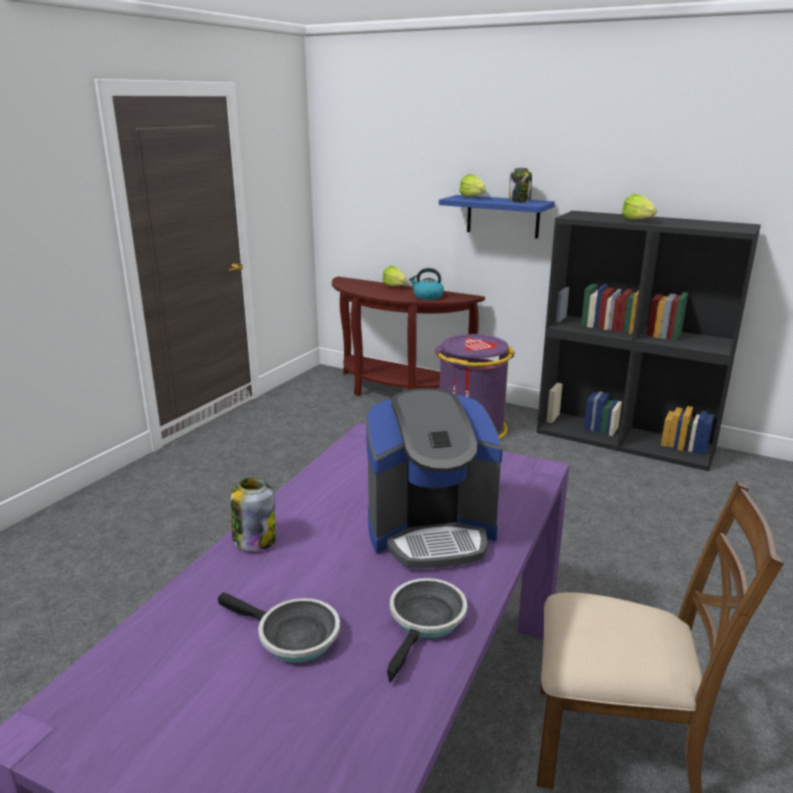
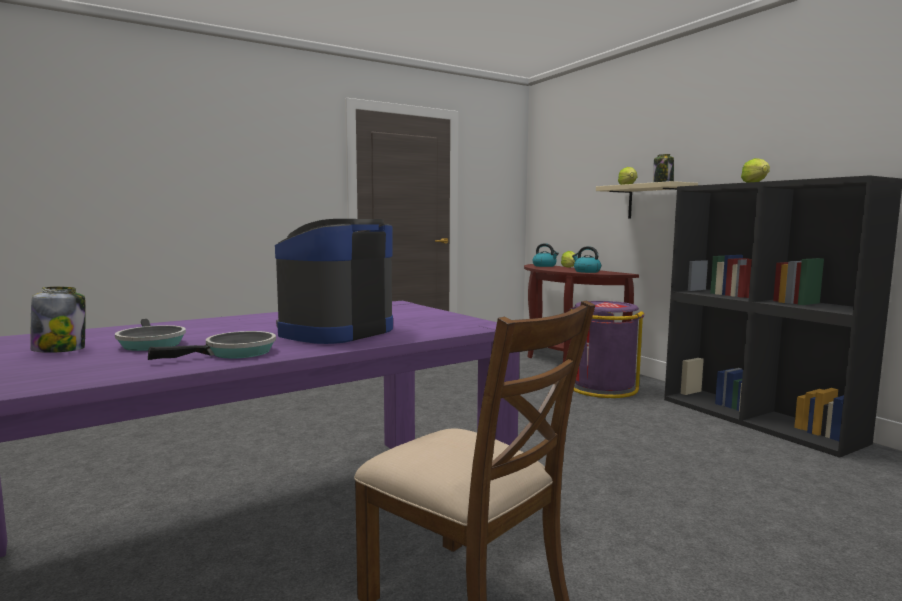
camera: 30 degrees right, 15 degrees down
jar [231,478,276,551] -> jar moved to [30,287,86,353]
coffee machine [366,388,503,568] -> coffee machine turned 105 degrees clockwise [275,219,393,344]
blue shelf [439,195,555,239] -> beige shelf [596,181,698,219]
none -> kettle [533,243,559,267]

